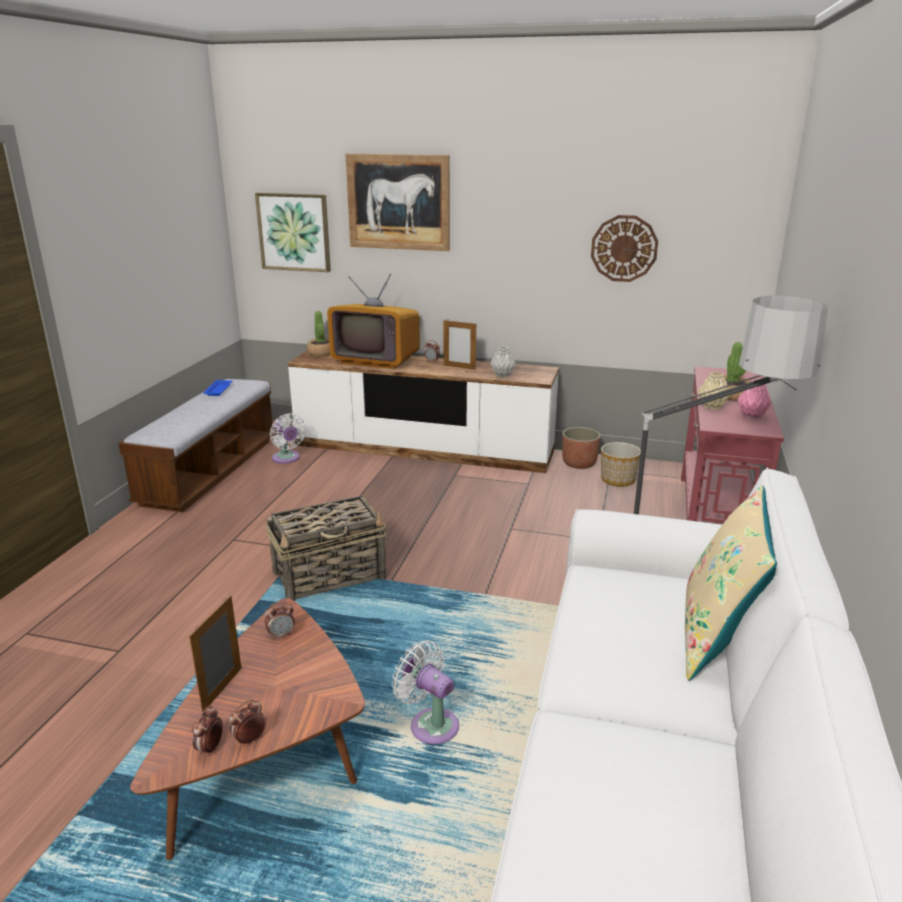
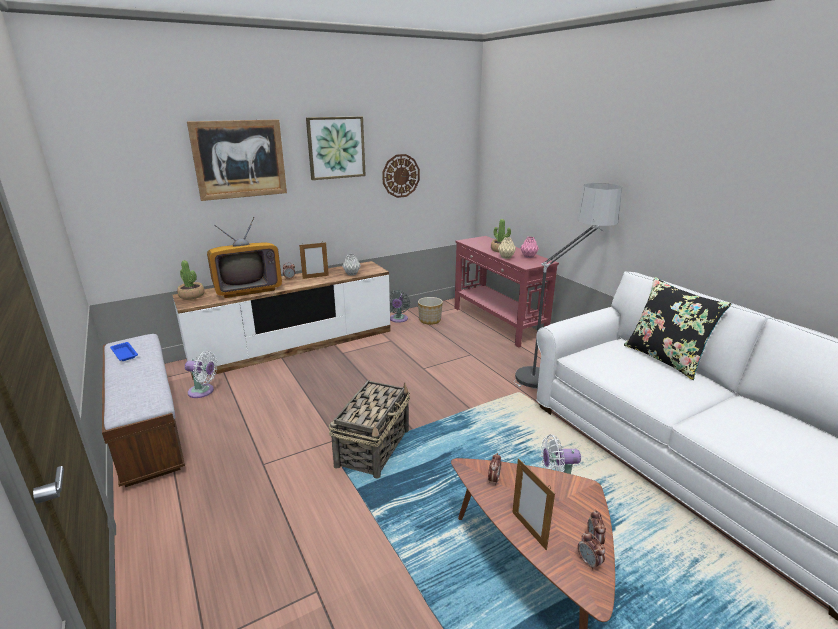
camera: 45 degrees left, 0 degrees up
picture [255,193,331,272] -> picture moved to [306,116,366,180]
planter [562,427,601,469] -> grey fan [389,290,410,323]
beige pillow [685,486,777,681] -> black pillow [624,277,731,380]

